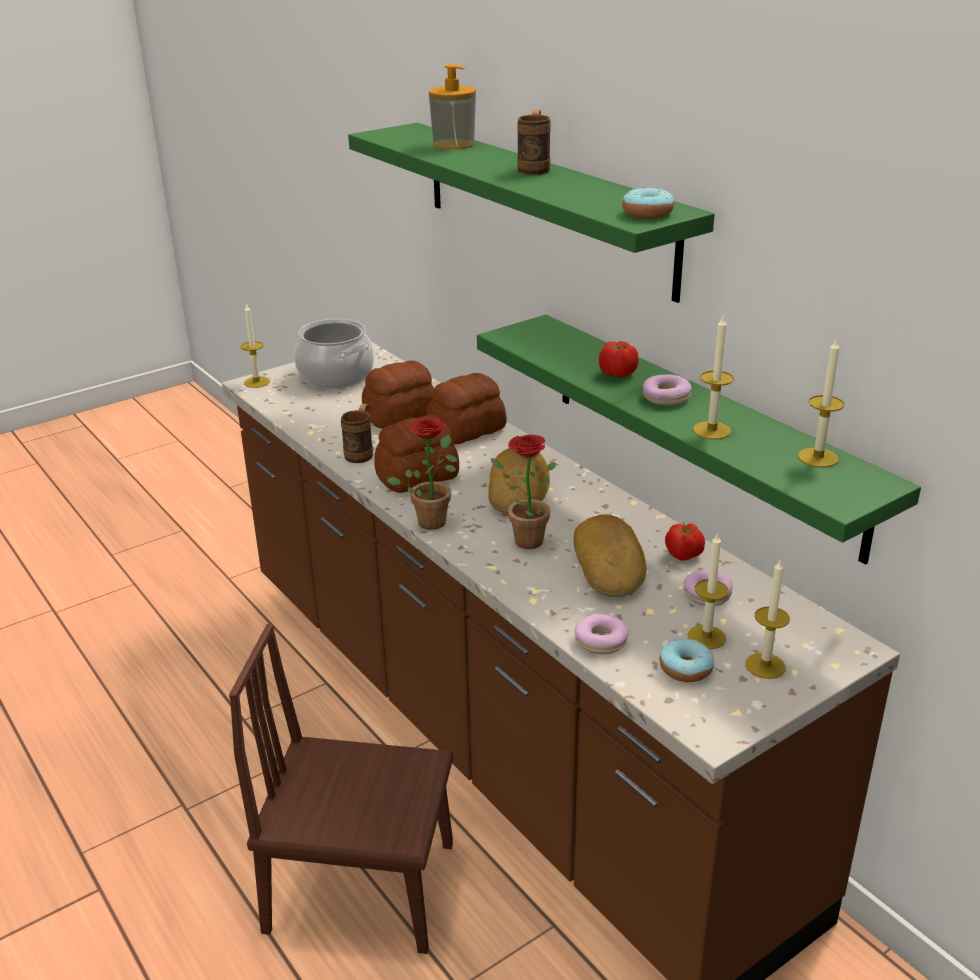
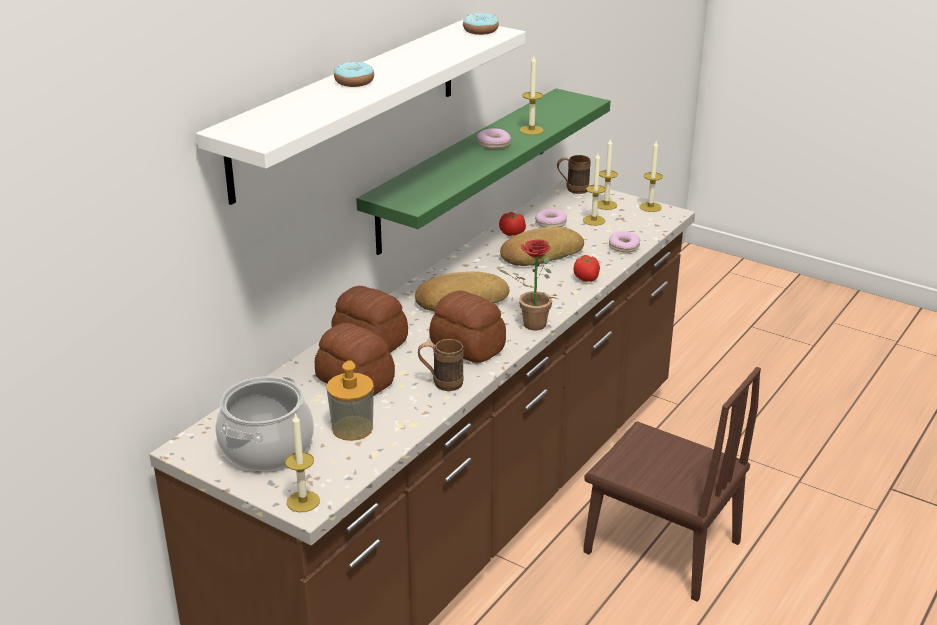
camera: 110 degrees left, 0 degrees up
brown chair [229,624,453,954] -> brown chair turned 45 degrees counterclockwise [583,367,761,602]
green shelf [348,123,715,303] -> white shelf [196,19,525,205]
soap dispenser [429,64,476,149] -> soap dispenser moved to [326,360,374,441]
potted plant [491,435,556,549] -> none
brown mug [517,109,551,175] -> brown mug moved to [557,155,591,194]
tomato [599,341,639,378] -> tomato moved to [574,255,600,282]
donut [659,639,714,682] -> donut moved to [334,62,374,87]
candle [798,337,845,467] -> candle moved to [640,141,663,212]

